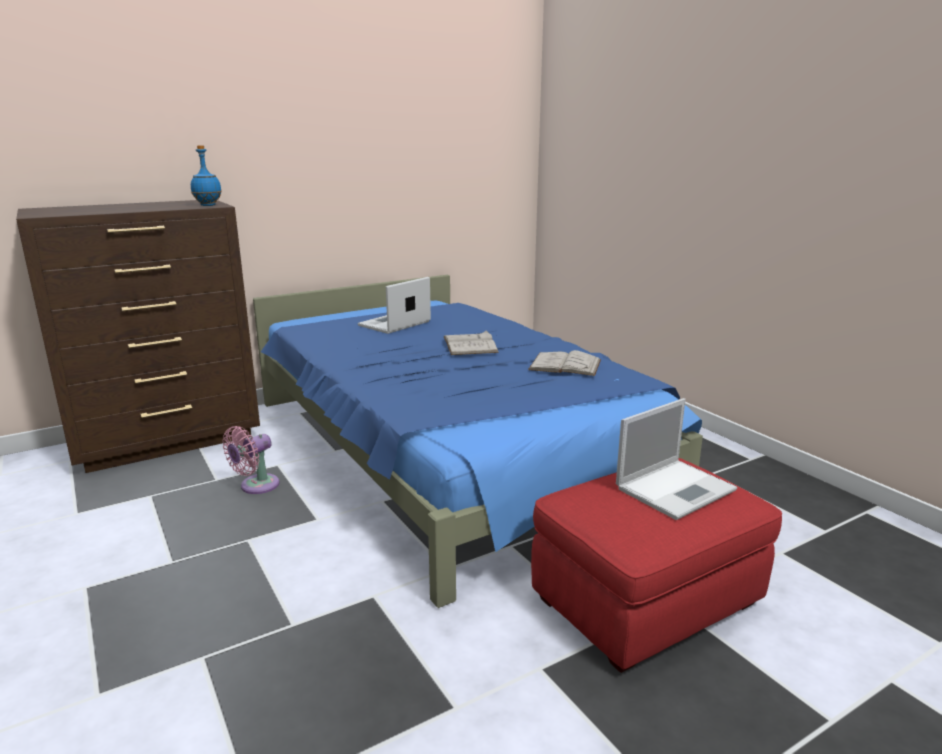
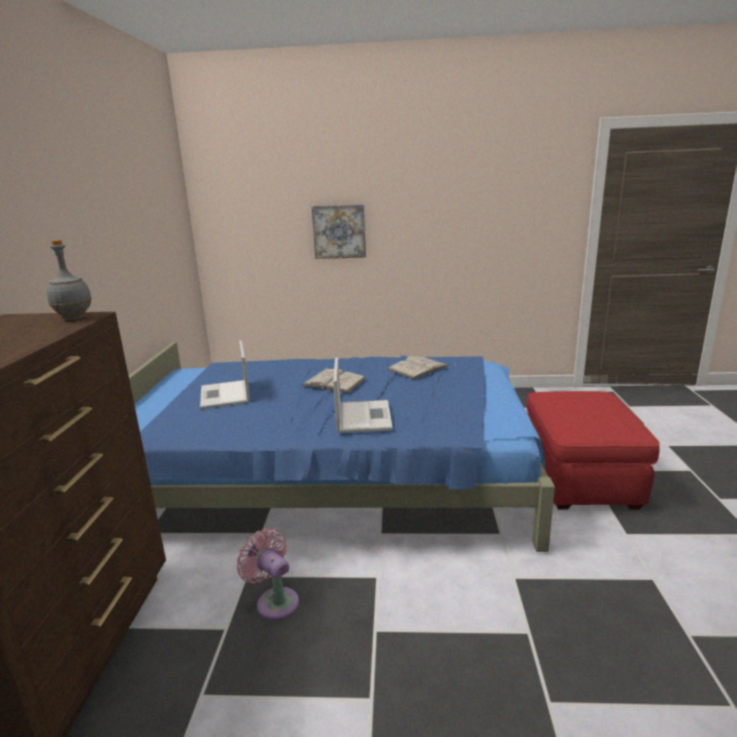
camera: 55 degrees left, 0 degrees up
blue bottle [191,145,222,206] -> grey bottle [47,240,92,320]
pink fan [223,426,280,494] -> pink fan turned 150 degrees clockwise [237,528,299,620]
laptop [616,398,737,520] -> laptop moved to [333,358,393,433]
none -> picture [312,204,366,259]

